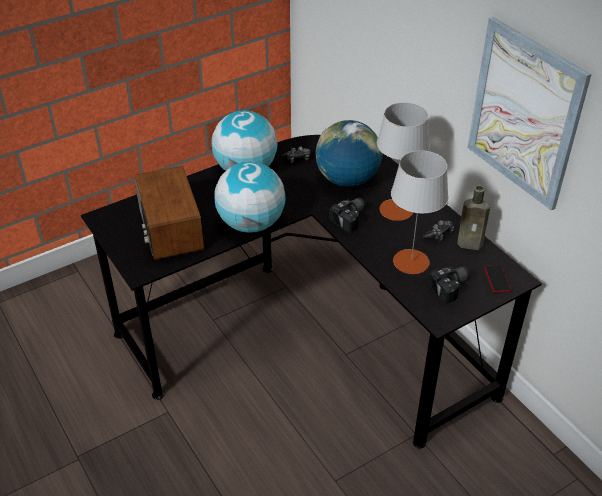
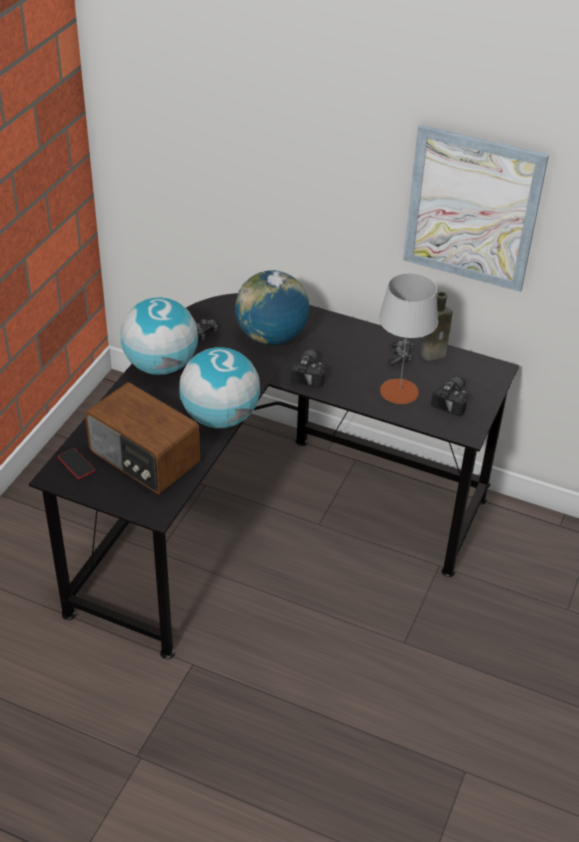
camera: 35 degrees left, 0 degrees up
grey table lamp [377,102,430,221] -> none
phone [484,265,511,293] -> phone moved to [58,448,95,479]

